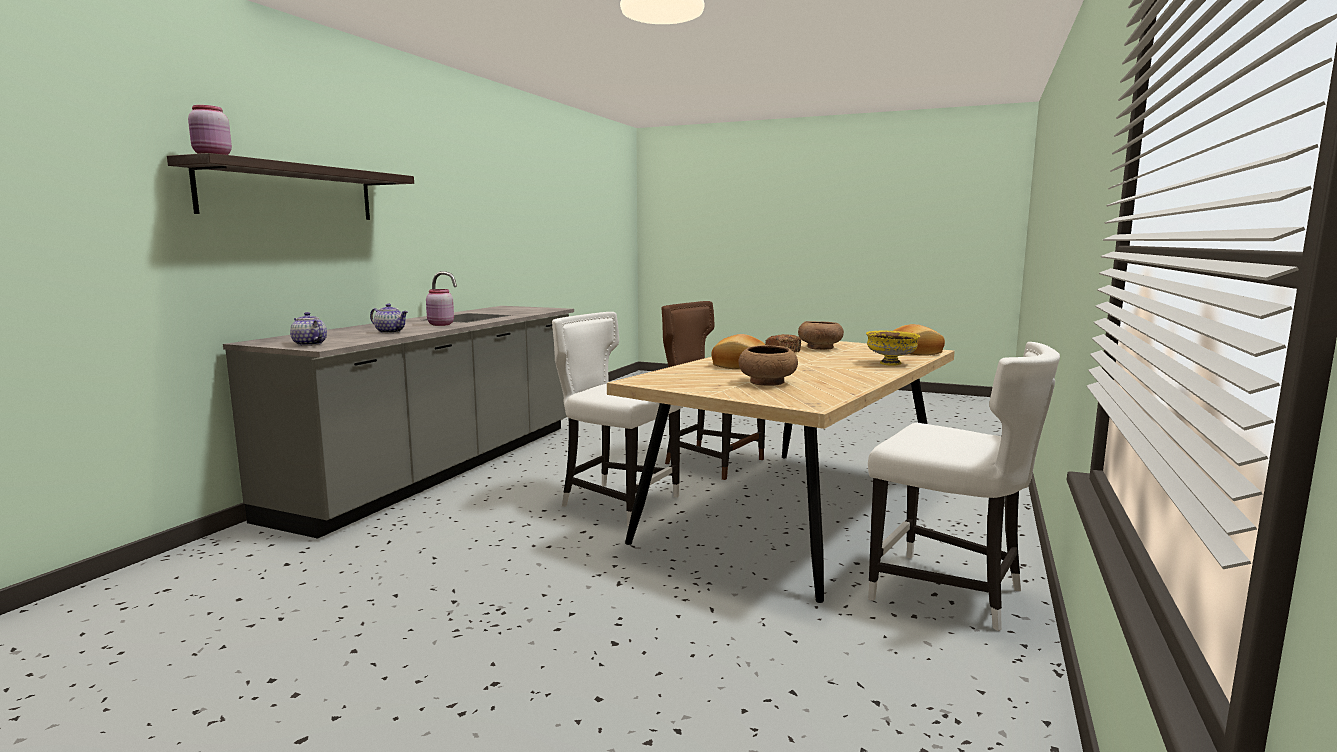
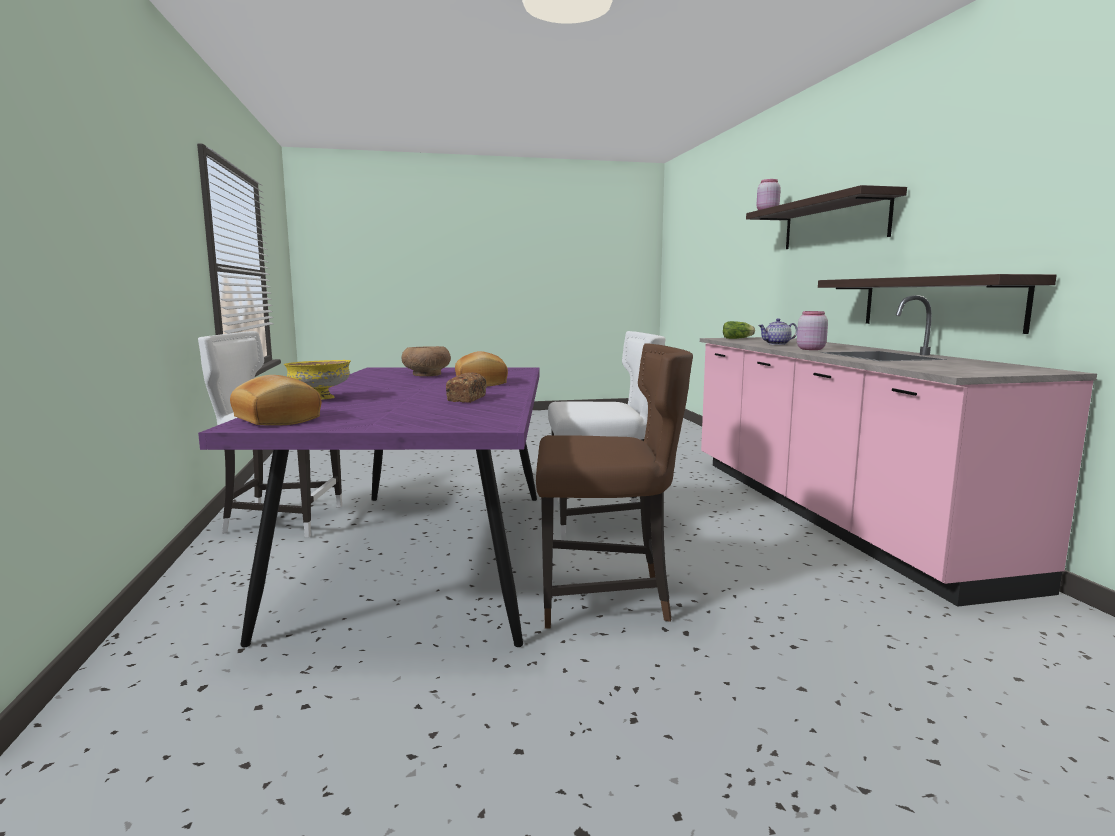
camera: 145 degrees right, 0 degrees up
grey counter [223,271,574,539] -> pink counter [700,295,1097,607]
teapot [290,312,327,346] -> lettuce [723,321,755,339]
beige dining table [607,340,955,603] -> purple dining table [198,368,539,647]
brown bowl [798,321,844,350] -> none
none -> shelf [818,274,1057,334]

